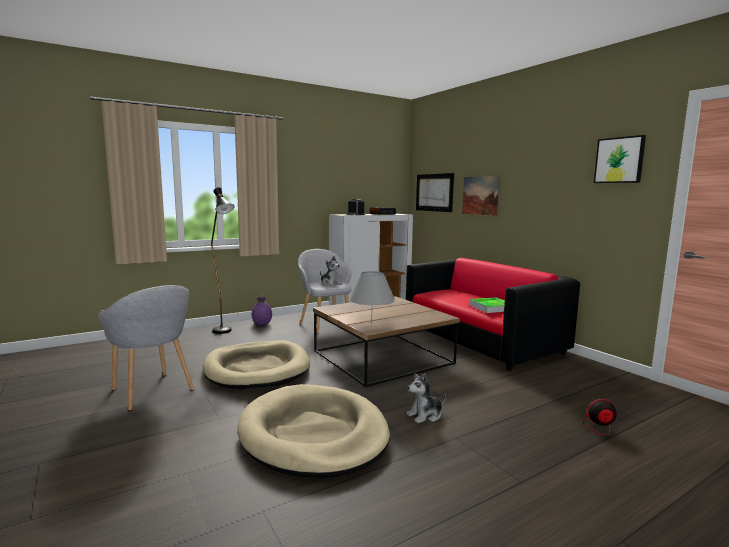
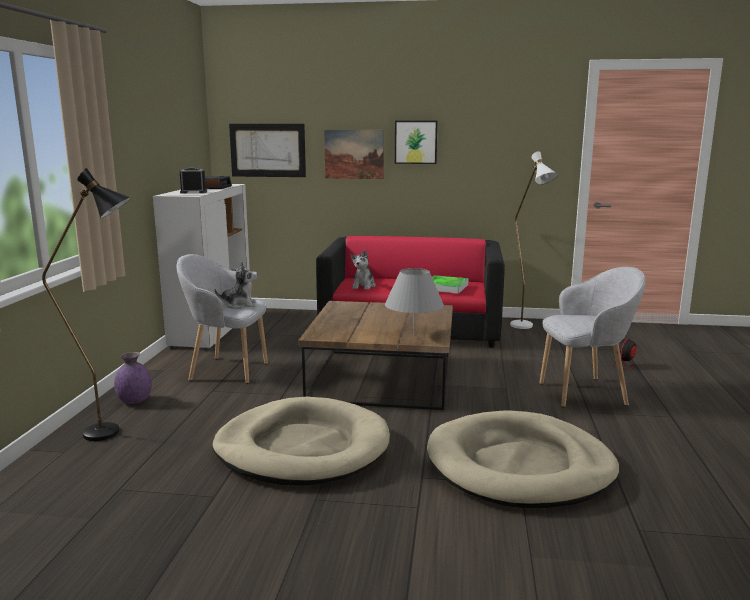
camera: 50 degrees left, 5 degrees up
grey armchair [98,285,194,411] -> grey armchair moved to [539,267,645,407]
plush toy [406,373,446,423] -> plush toy moved to [351,250,376,290]
picture [594,135,646,183] -> picture moved to [395,121,438,164]
none -> white floor lamp [510,151,558,329]

